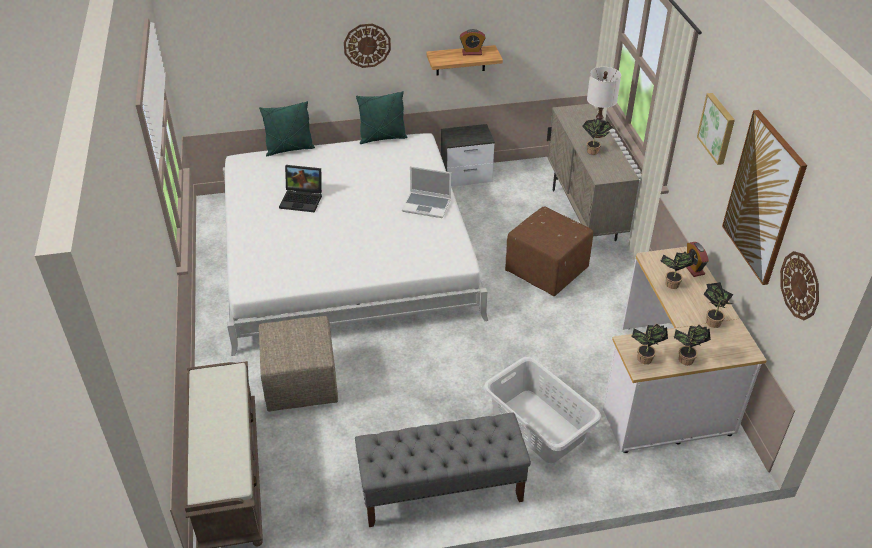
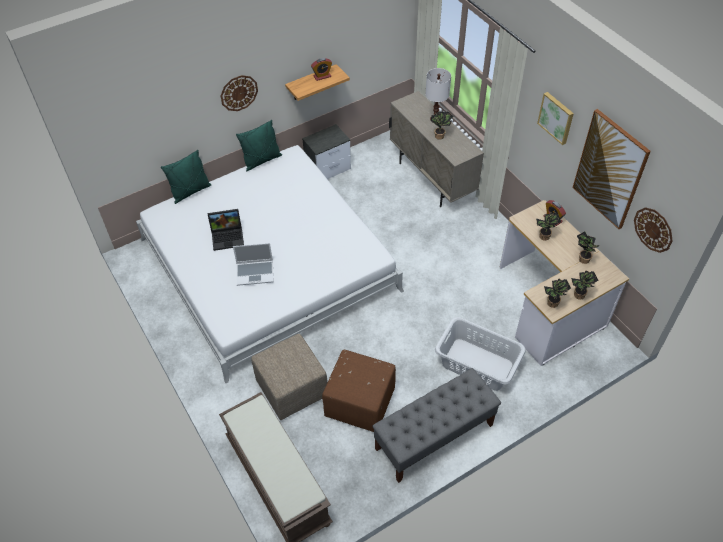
camera: 20 degrees left, 10 degrees up
laptop [402,166,451,218] -> laptop moved to [233,243,274,286]
brown ottoman [505,207,593,296] -> brown ottoman moved to [322,349,396,432]

